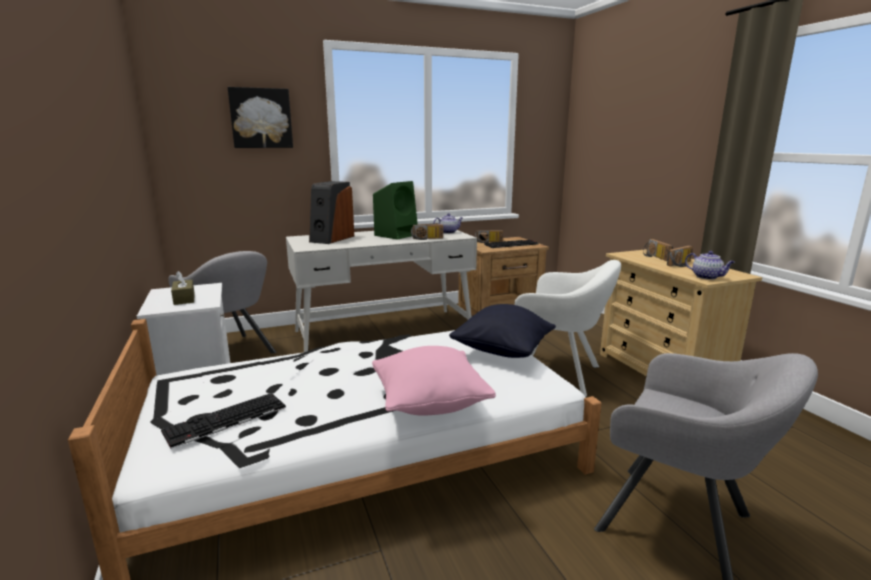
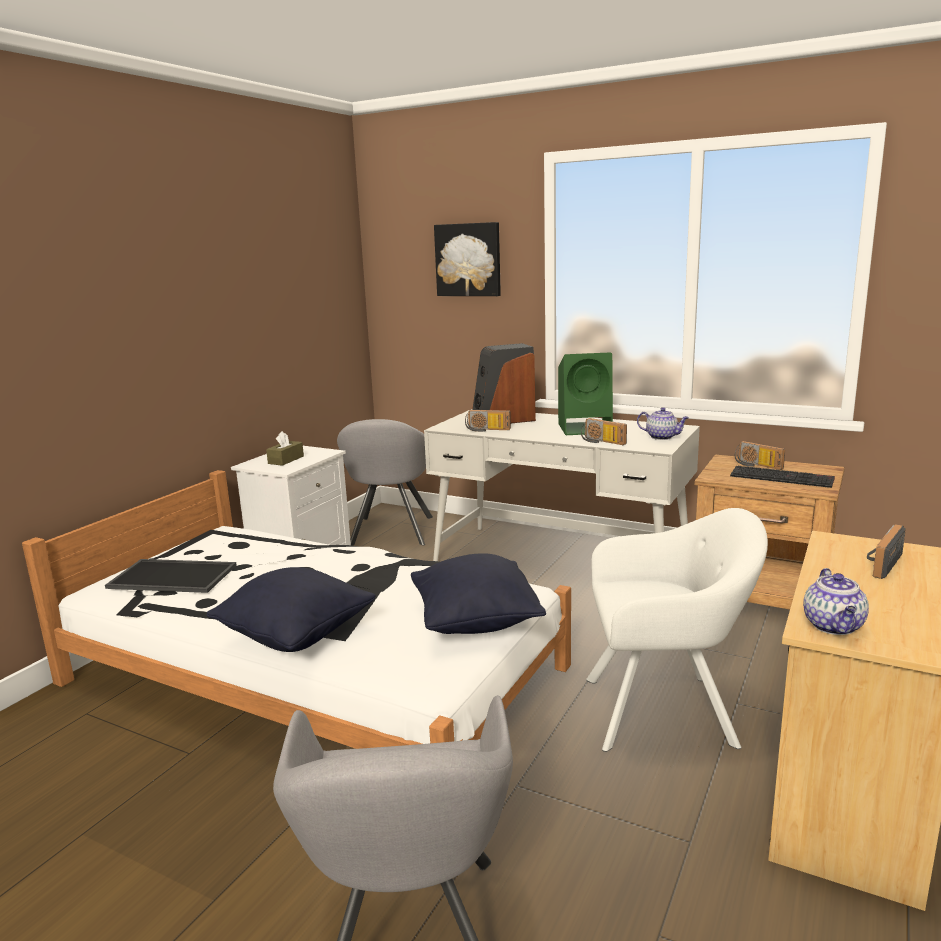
camera: 50 degrees right, 0 degrees up
keyboard [161,393,286,449] -> tray [105,559,237,593]
pink pillow [372,346,496,416] -> black pillow [207,567,376,652]
white armchair [514,260,621,397] -> white armchair turned 75 degrees counterclockwise [586,508,768,752]
radio [667,245,693,267] -> radio moved to [465,410,511,432]

